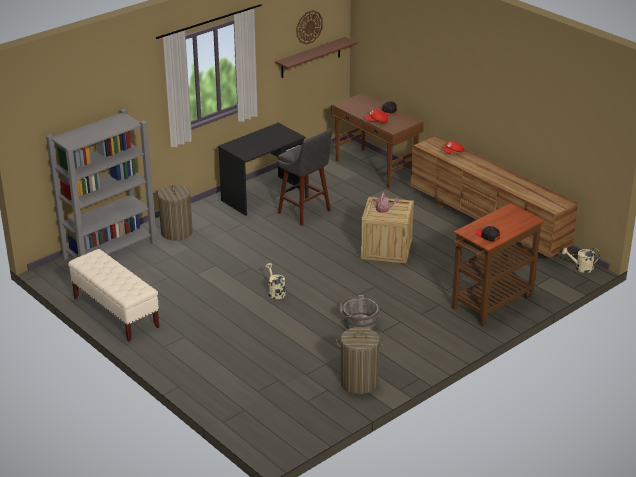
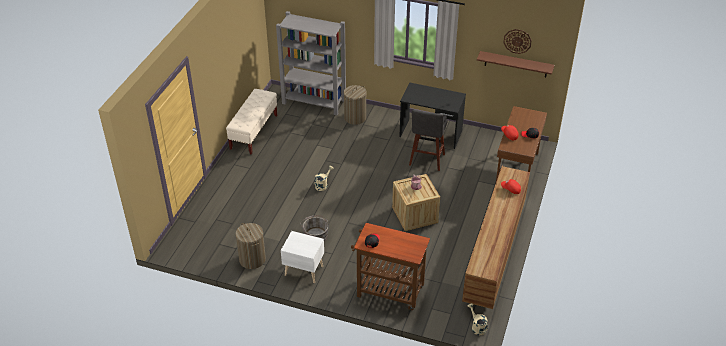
camera: 60 degrees right, 10 degrees up
none -> white nightstand [281,231,324,283]

